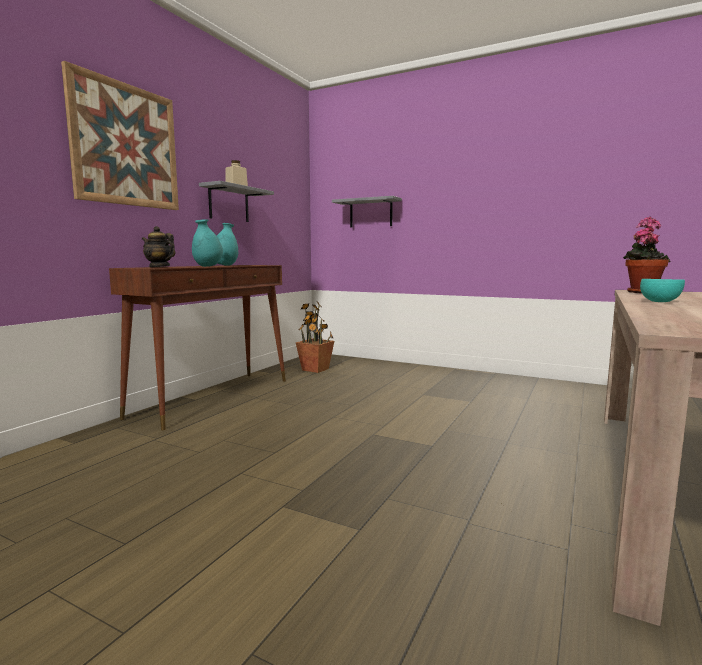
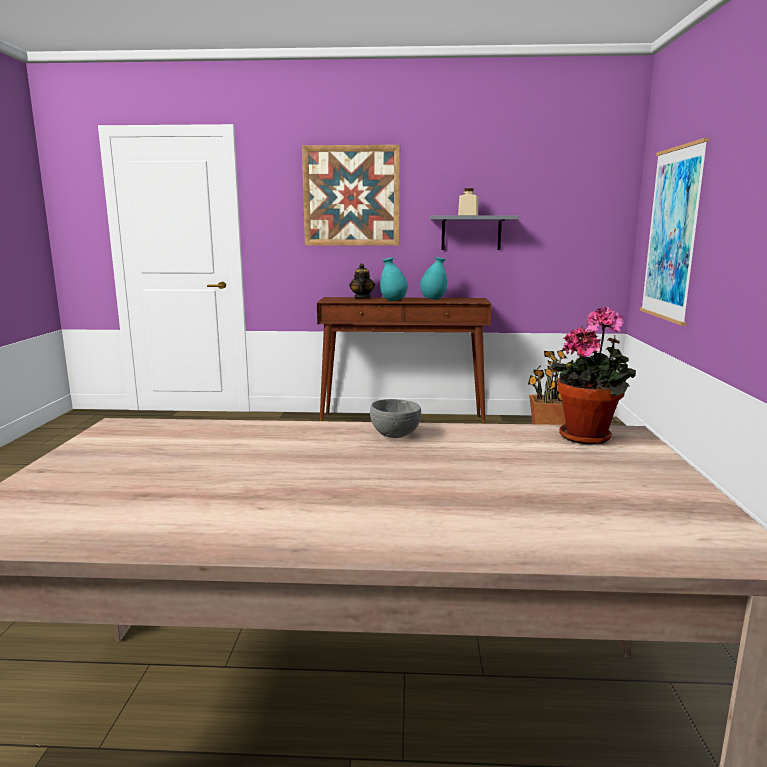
camera: 65 degrees right, 5 degrees up
grey shelf [332,196,402,227] -> picture [640,138,709,326]
turquoise bowl [640,279,685,302] -> grey bowl [370,399,421,438]

